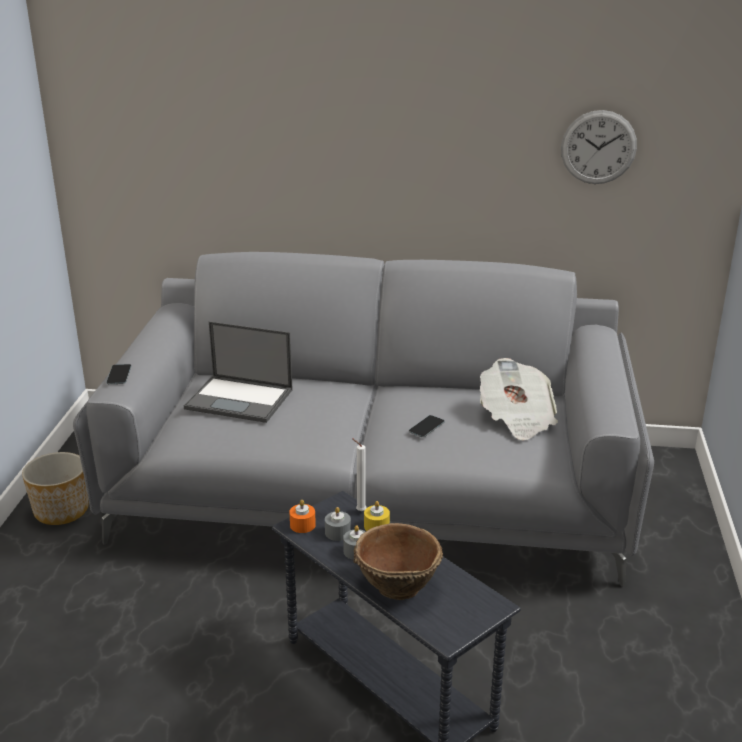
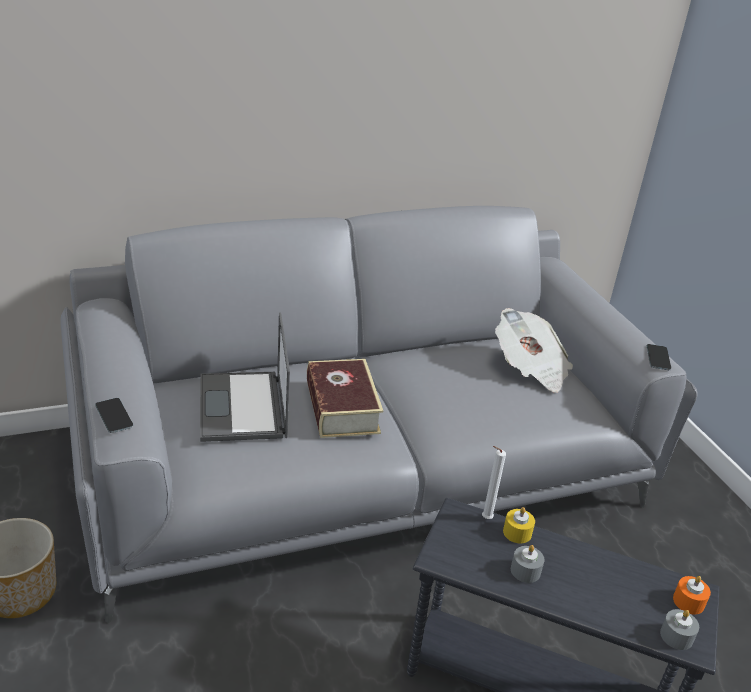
camera: 30 degrees left, 5 degrees up
laptop [184,321,293,423] -> laptop turned 90 degrees clockwise [200,313,290,442]
orange candle [289,500,316,533] -> orange candle moved to [673,576,711,614]
grey candle [325,507,351,541] -> grey candle moved to [660,609,699,650]
brown bowl [353,523,443,600] -> none
phone [409,415,445,437] -> phone moved to [647,344,671,370]
wall clock [561,110,637,184] -> none
none -> book [307,359,383,438]

